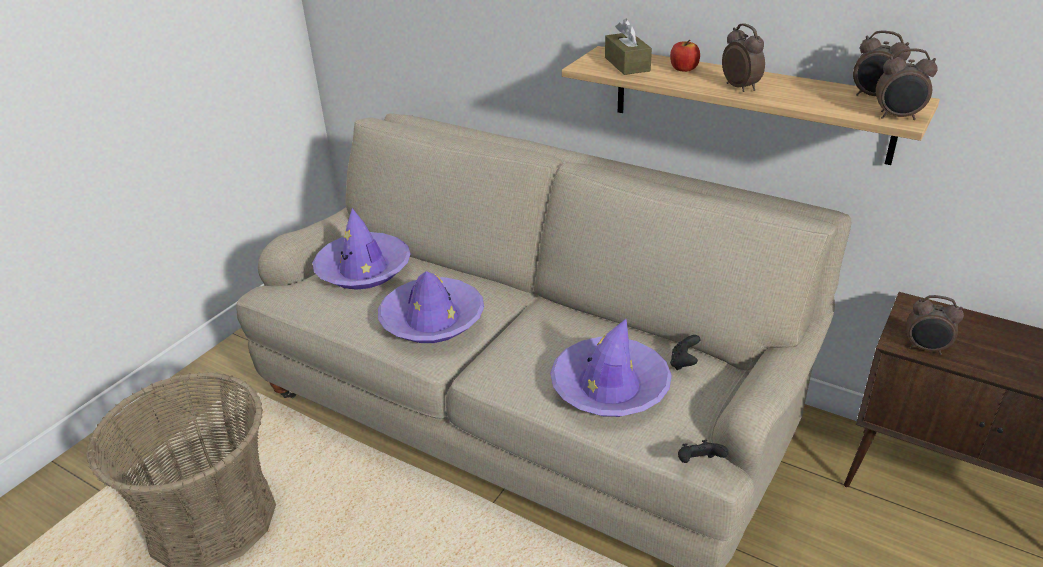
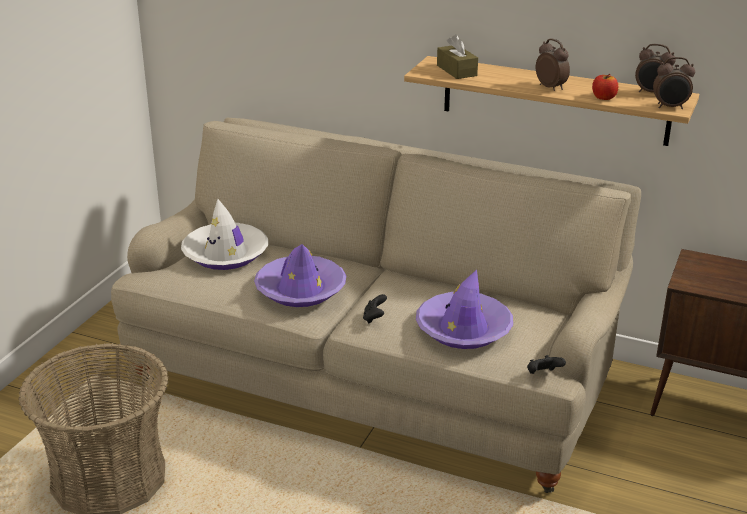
camera: 10 degrees left, 5 degrees down
purple hat [312,208,411,290] -> white hat [181,199,268,270]
apple [670,40,700,72] -> apple moved to [592,74,618,100]
black game controller [670,335,701,370] -> black game controller moved to [363,294,387,324]
alarm clock [906,295,964,355] -> none

